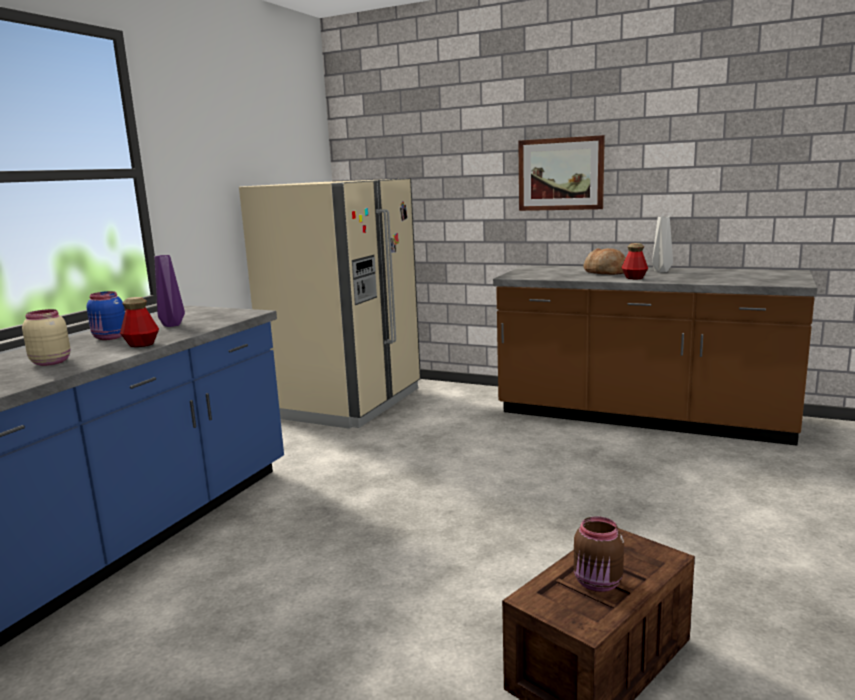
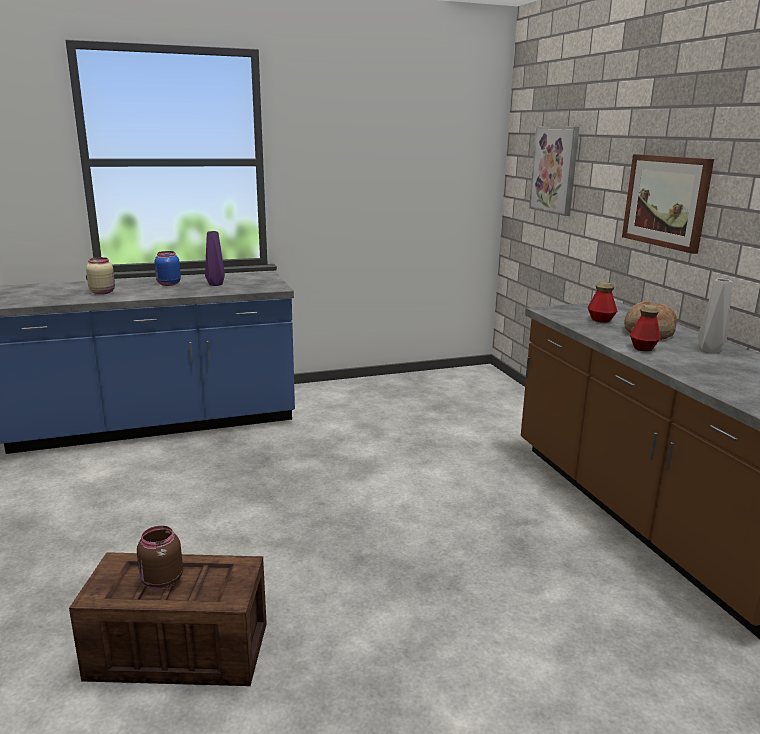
camera: 45 degrees right, 5 degrees up
bottle [120,297,159,347] -> bottle moved to [587,282,617,323]
beige fridge [239,178,421,429] -> none
none -> picture [529,126,579,216]

